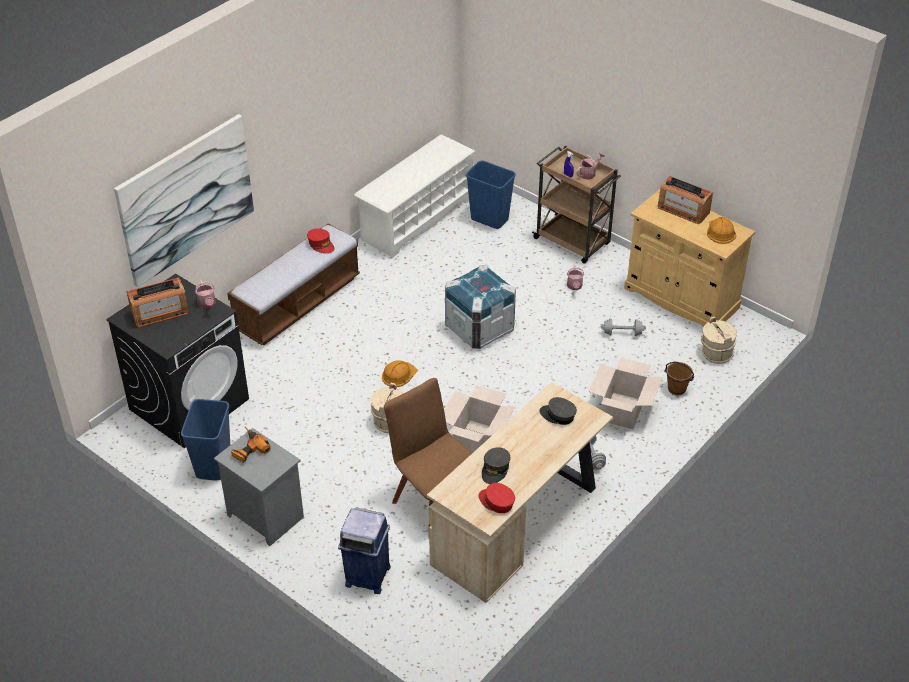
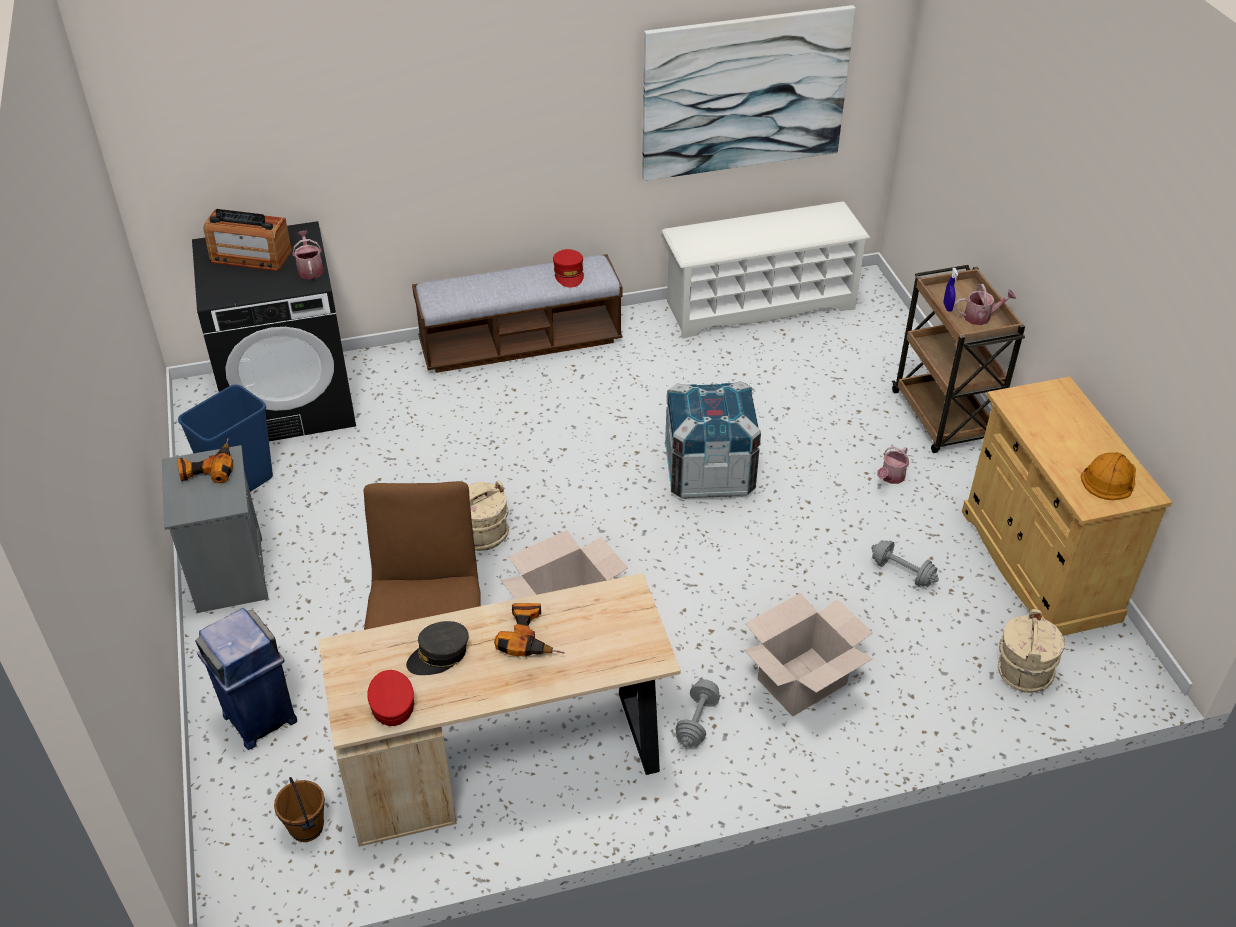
camera: 35 degrees right, 0 degrees up
picture [114,114,254,287] -> picture moved to [642,5,856,181]
watering can [195,281,216,308] -> watering can turned 150 degrees clockwise [292,231,324,279]
orange hard hat [382,360,417,387] -> none
blue trash can [466,161,516,229] -> none
grey cap [539,397,577,425] -> none
radio [657,176,713,224] -> none
brown bucket [665,362,694,396] -> brown bucket moved to [274,777,325,842]
none -> power drill [494,603,564,657]

